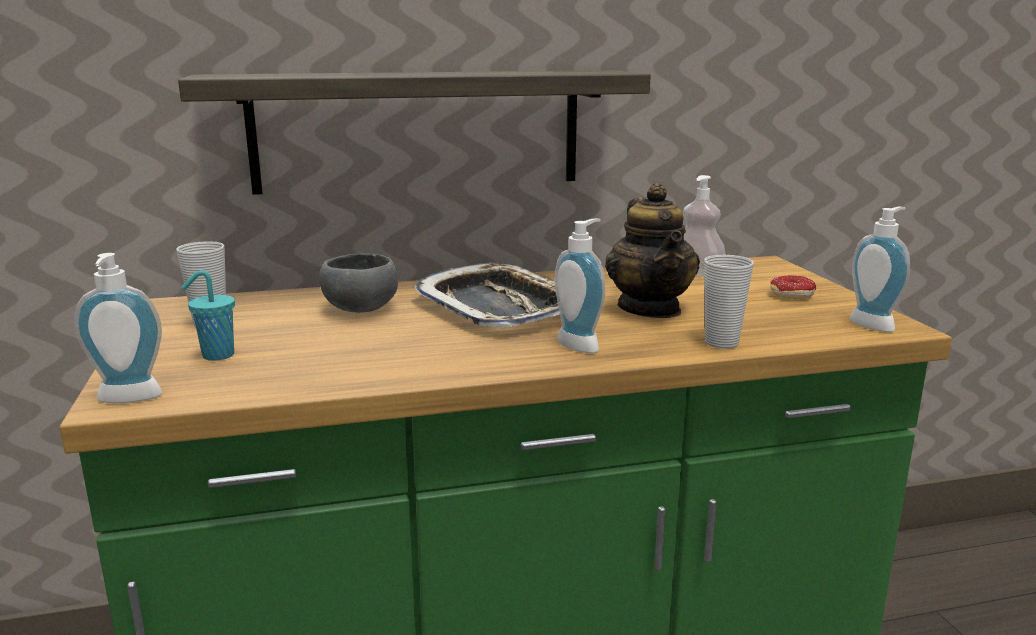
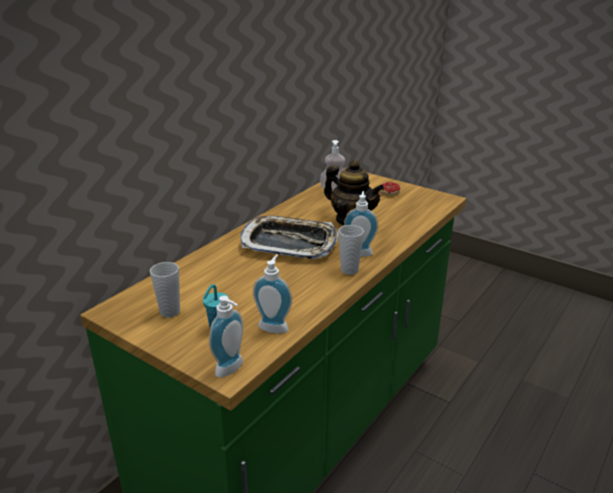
camera: 40 degrees left, 10 degrees up
shelf [178,70,651,195] -> none
grey bowl [319,253,398,313] -> none
cup [704,255,754,349] -> cup moved to [338,225,364,275]
soap dispenser [850,207,910,332] -> soap dispenser moved to [253,254,292,333]

